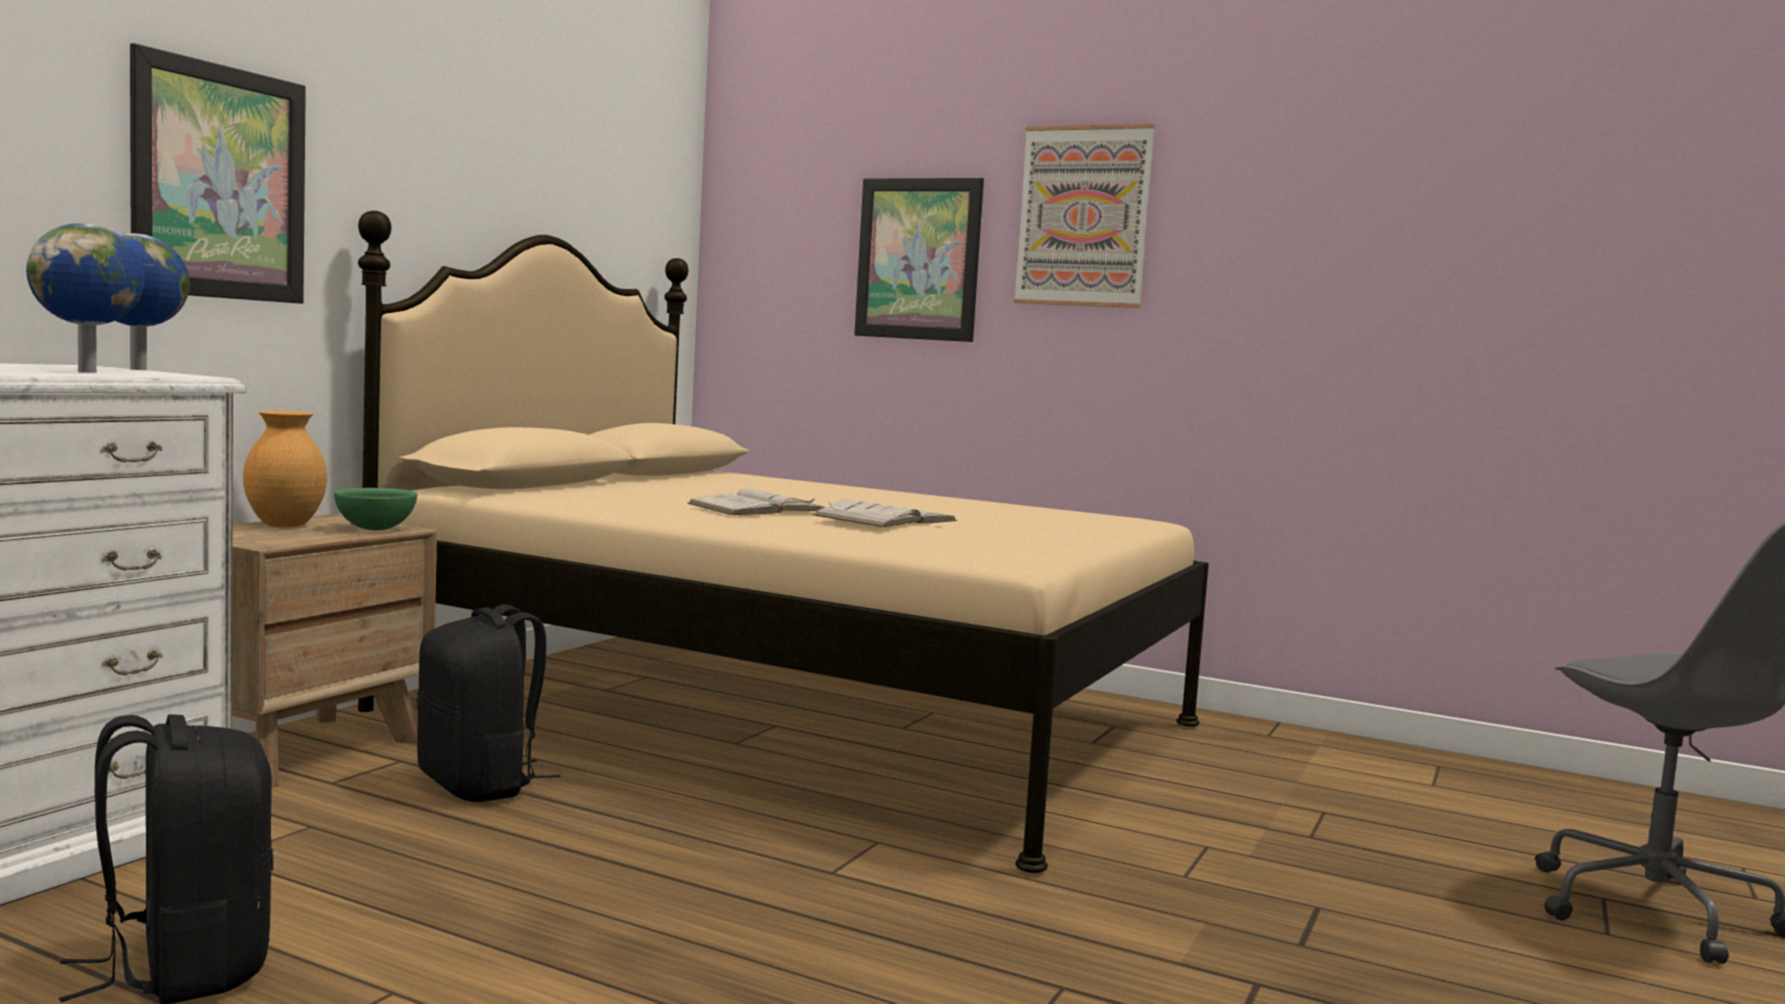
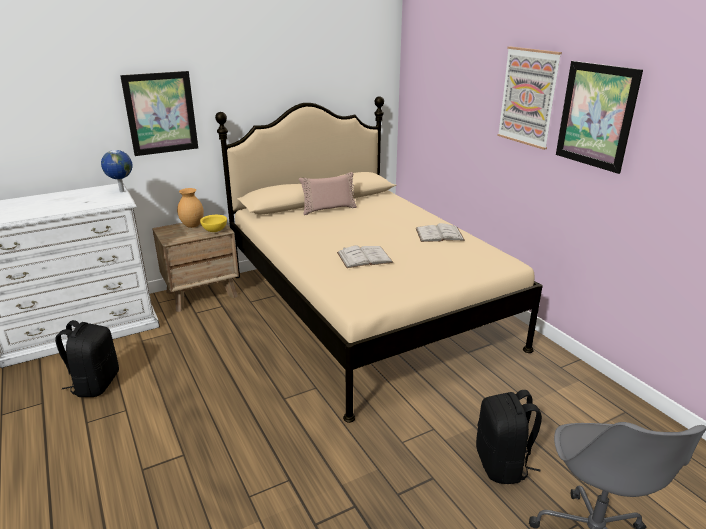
camera: 35 degrees right, 20 degrees up
globe [26,223,145,373] -> none
green bowl [334,488,417,530] -> yellow bowl [200,215,227,232]
black backpack [416,604,561,802] -> black backpack moved to [476,390,542,484]
white book [687,488,825,515] -> white book moved to [416,223,465,242]
picture [854,178,984,342] -> picture moved to [556,61,643,174]
none -> beige pillow [299,172,357,215]

